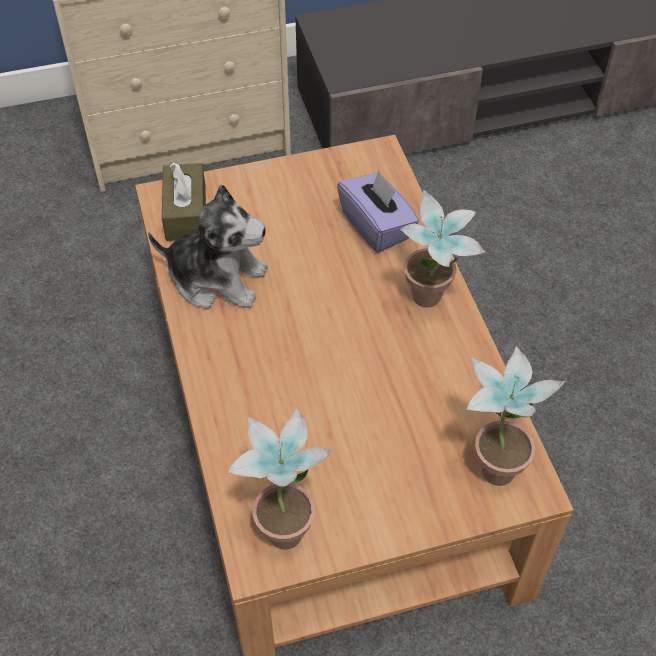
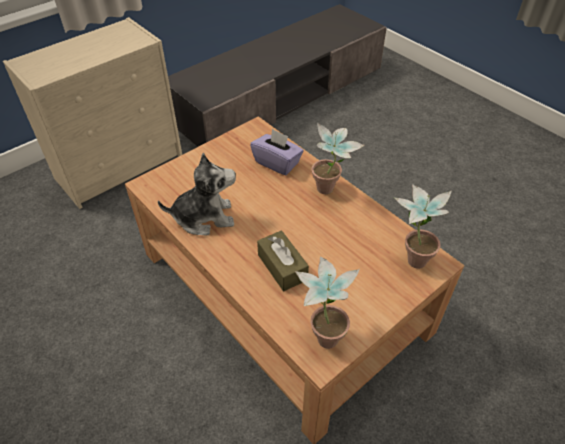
camera: 25 degrees left, 5 degrees down
brown tissue box [162,162,206,241] -> brown tissue box moved to [257,230,309,291]

